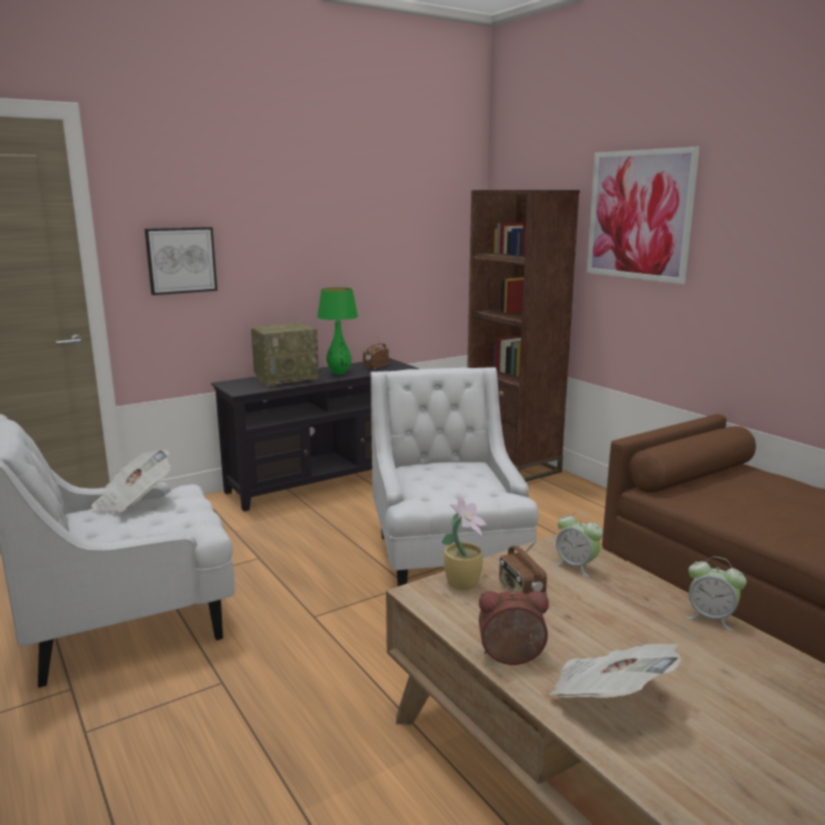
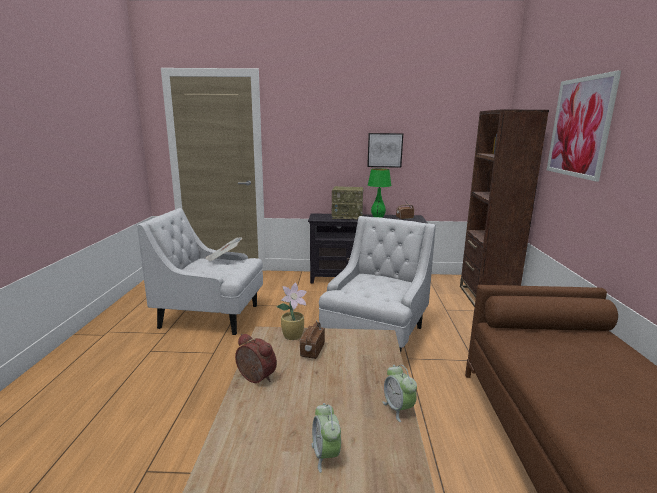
camera: 35 degrees right, 0 degrees up
picture [145,227,217,295] -> picture moved to [367,133,403,168]
newspaper [549,644,681,698] -> none
alarm clock [554,512,603,577] -> alarm clock moved to [312,403,341,473]

